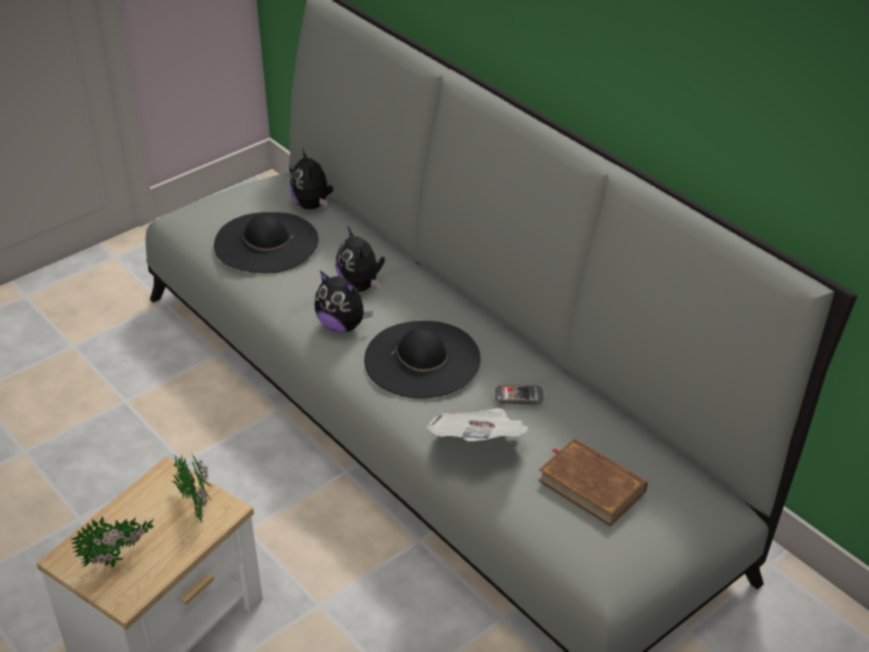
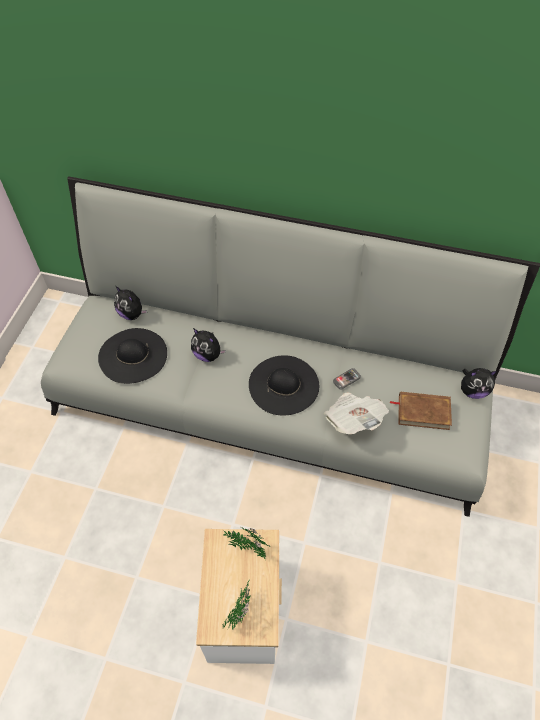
camera: 35 degrees left, 15 degrees up
plush toy [315,271,373,332] -> plush toy moved to [461,368,497,399]

